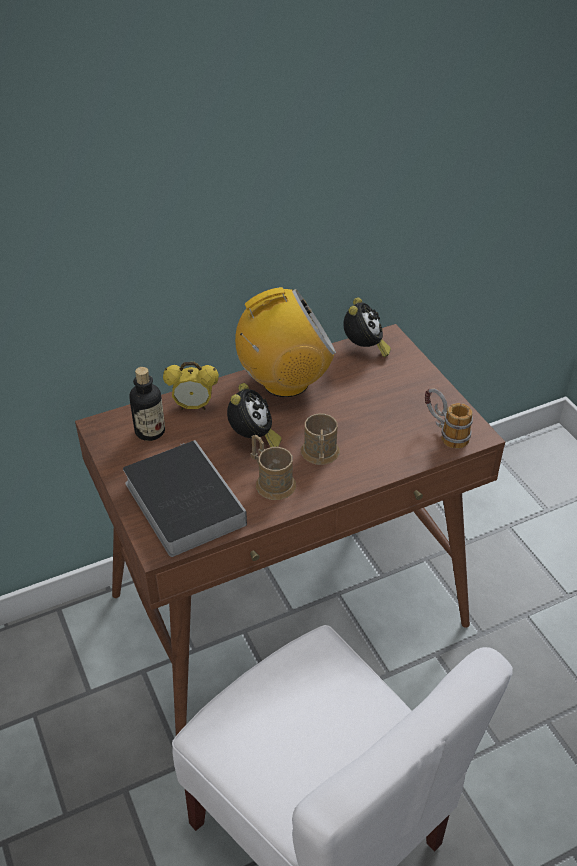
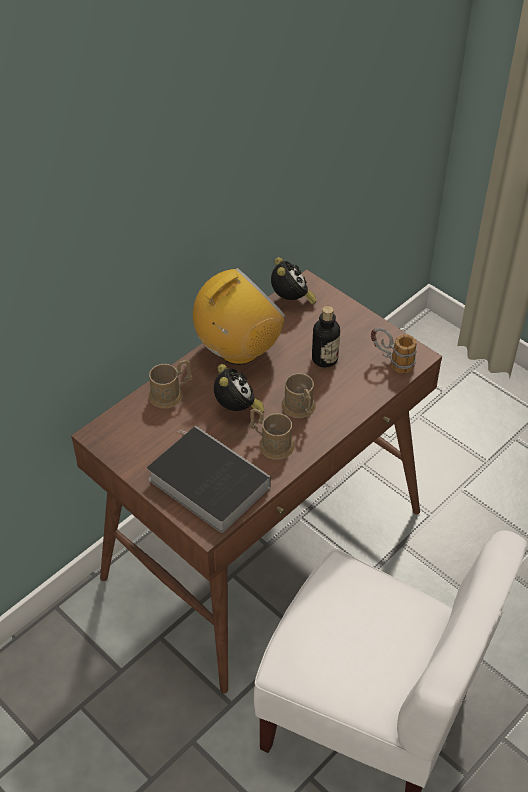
camera: 20 degrees left, 5 degrees up
bottle [129,367,165,441] -> bottle moved to [312,306,340,368]
alarm clock [163,362,219,410] -> brown mug [148,360,192,408]

